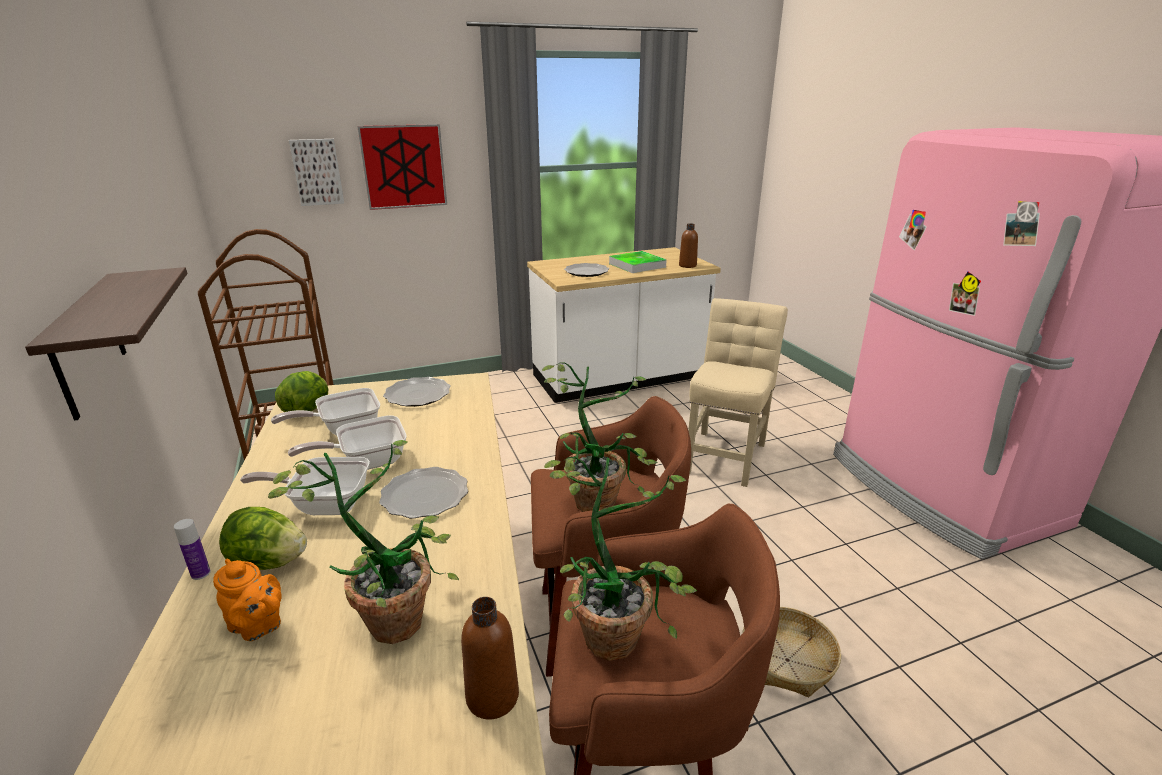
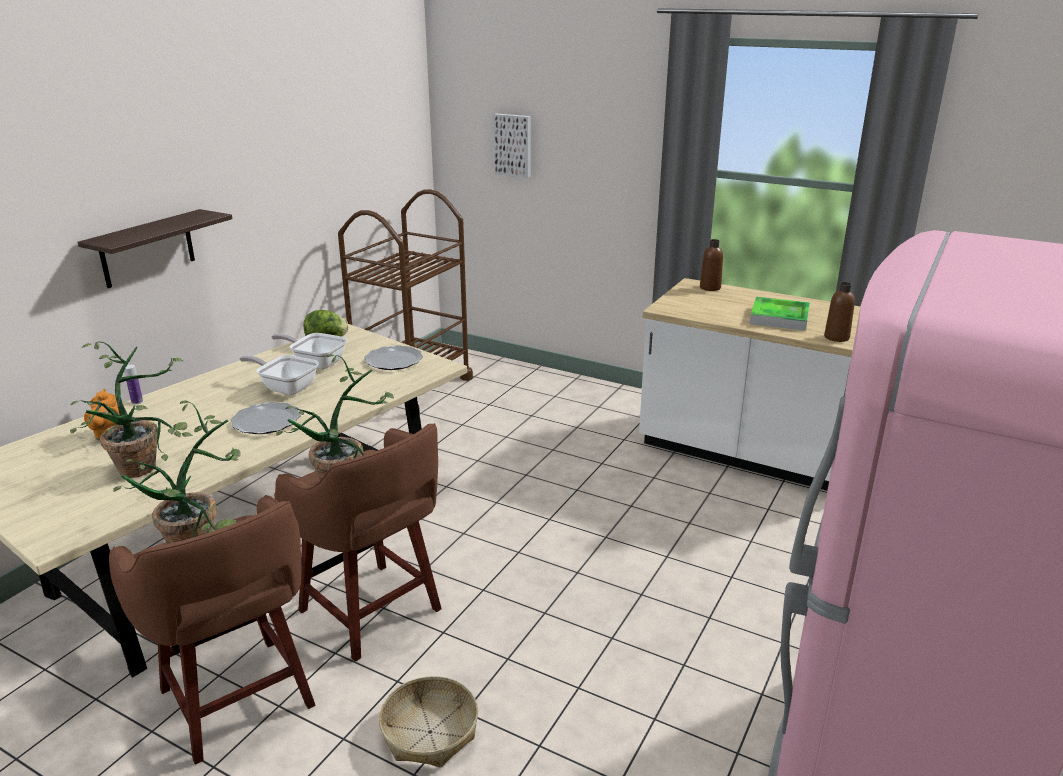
camera: 50 degrees right, 0 degrees up
lettuce [219,507,307,570] -> none
frying pan [240,457,370,515] -> none
picture [357,124,447,210] -> none
brown bottle [461,597,519,720] -> brown bottle moved to [700,239,723,291]
plate [564,263,609,277] -> none
beige chair [688,298,788,487] -> none

